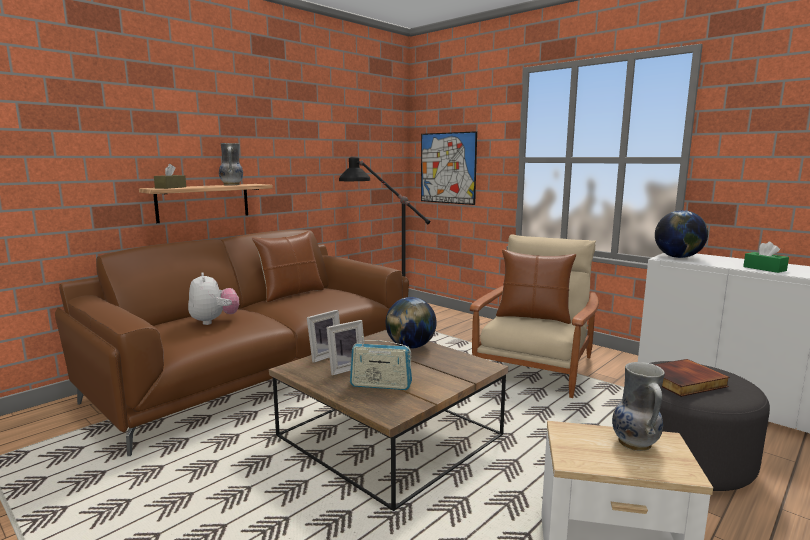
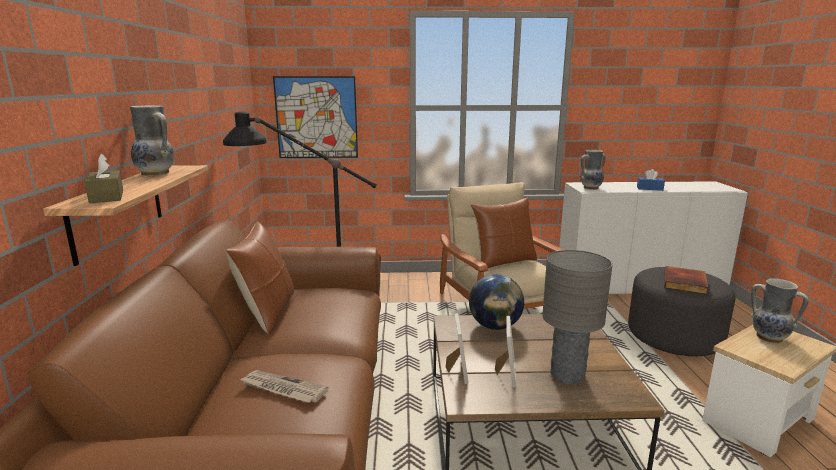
camera: 45 degrees left, 5 degrees up
plush toy [188,272,239,325] -> newspaper [239,370,328,403]
radio [350,336,412,390] -> grey table lamp [542,250,613,385]
globe [655,210,708,258] -> vase [581,150,606,190]
green tissue box [743,242,789,273] -> blue tissue box [637,169,665,191]

